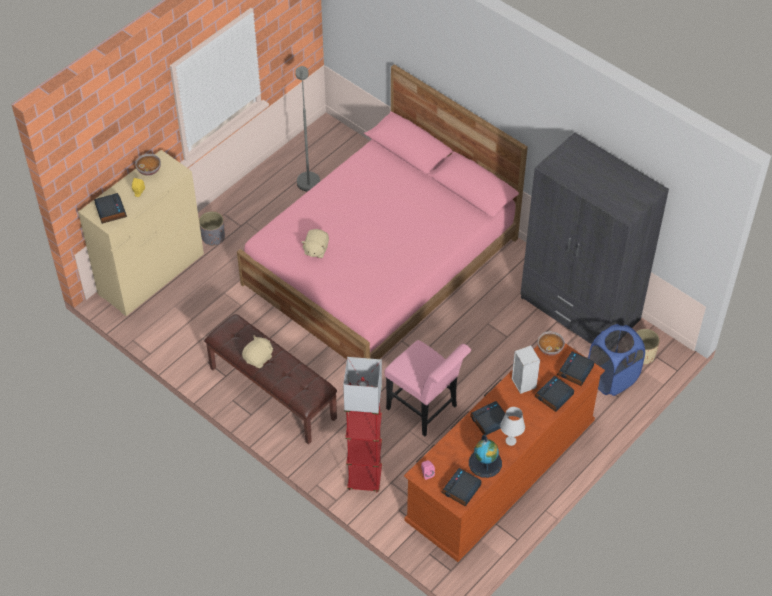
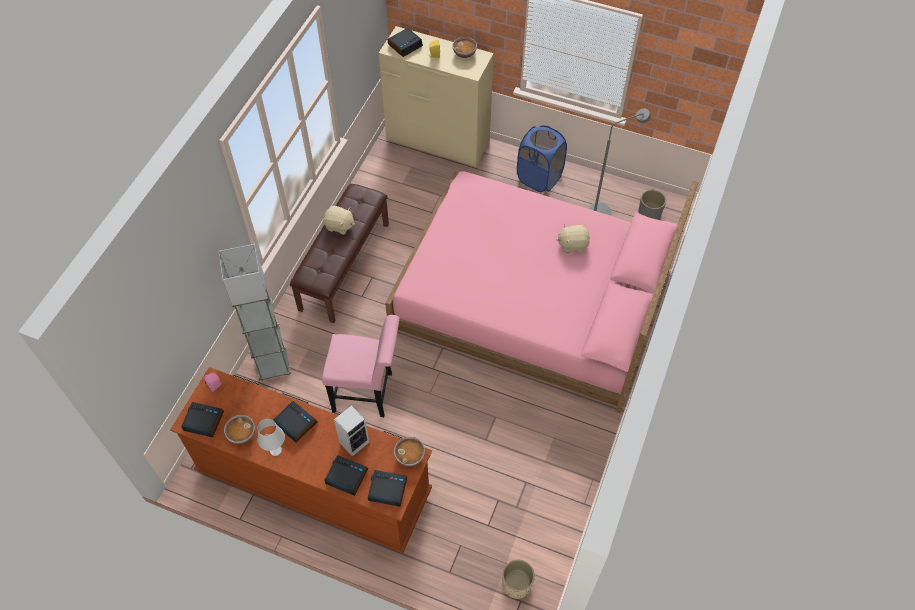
camera: 70 degrees right, 5 degrees up
grey planter [199,211,225,246] -> grey planter moved to [638,190,666,220]
beige plush toy [301,229,329,258] -> beige plush toy moved to [556,224,590,253]
red floor lamp [343,357,382,493] -> grey floor lamp [219,244,291,381]
pink chair [385,340,471,436] -> pink chair turned 105 degrees counterclockwise [322,315,400,417]
globe [469,435,502,478] -> bowl [224,415,255,444]
grey wardrobe [520,132,669,344] -> none
blue laundry basket [588,324,645,396] -> blue laundry basket moved to [517,125,567,192]

